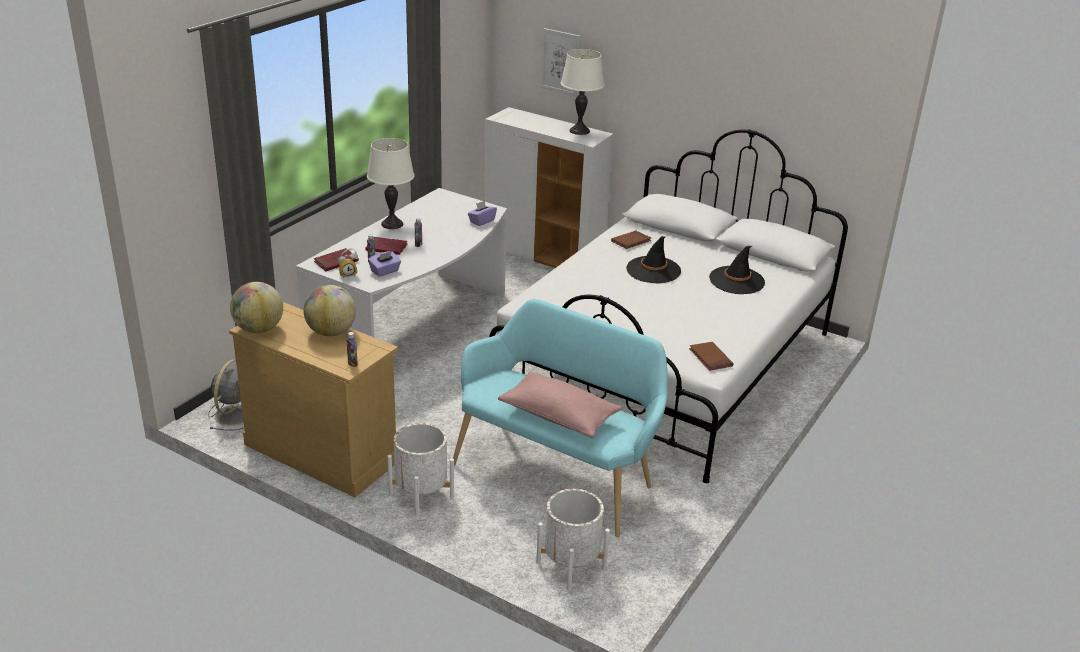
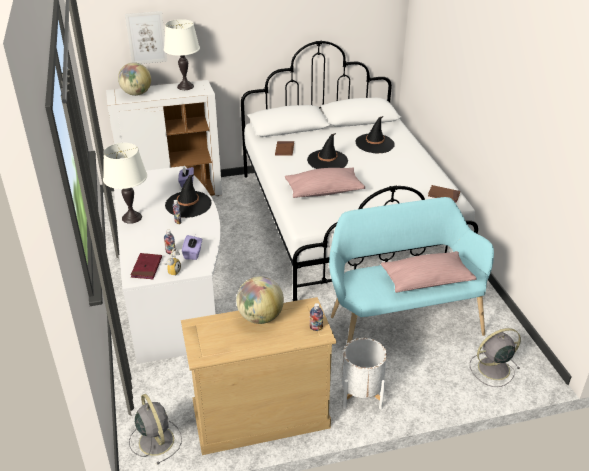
camera: 45 degrees left, 5 degrees up
globe [230,282,283,333] -> globe moved to [118,62,151,96]
red book [365,237,408,255] -> none
white planter [536,489,610,591] -> grey fan [470,328,521,387]
none -> black hat [165,175,212,218]
none -> pink pillow [285,167,365,198]

